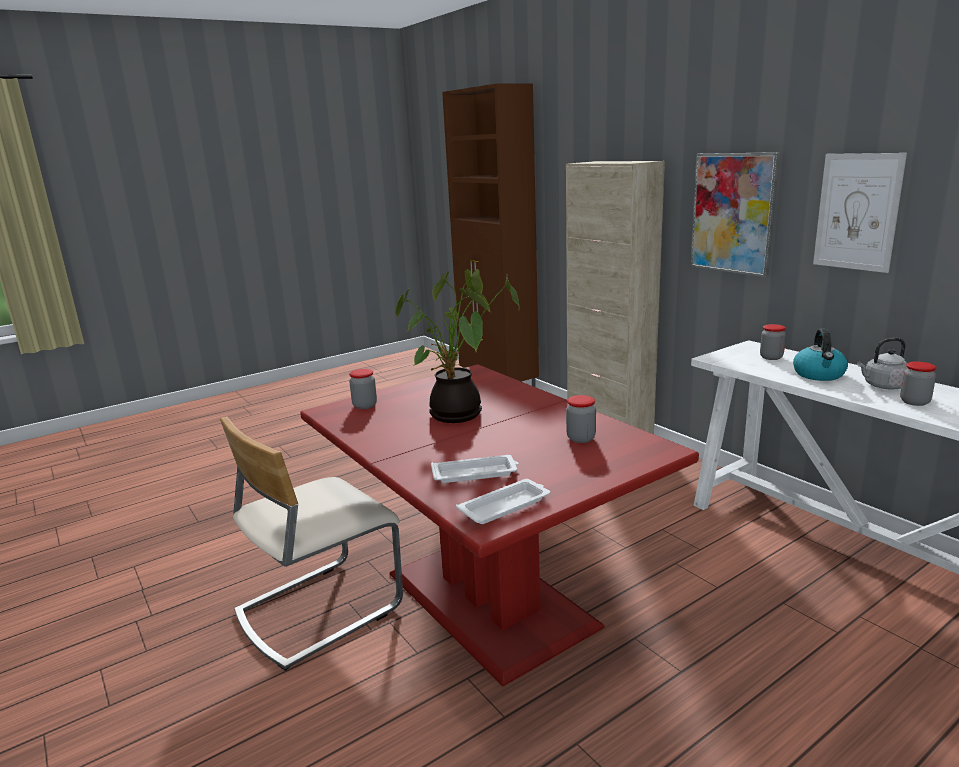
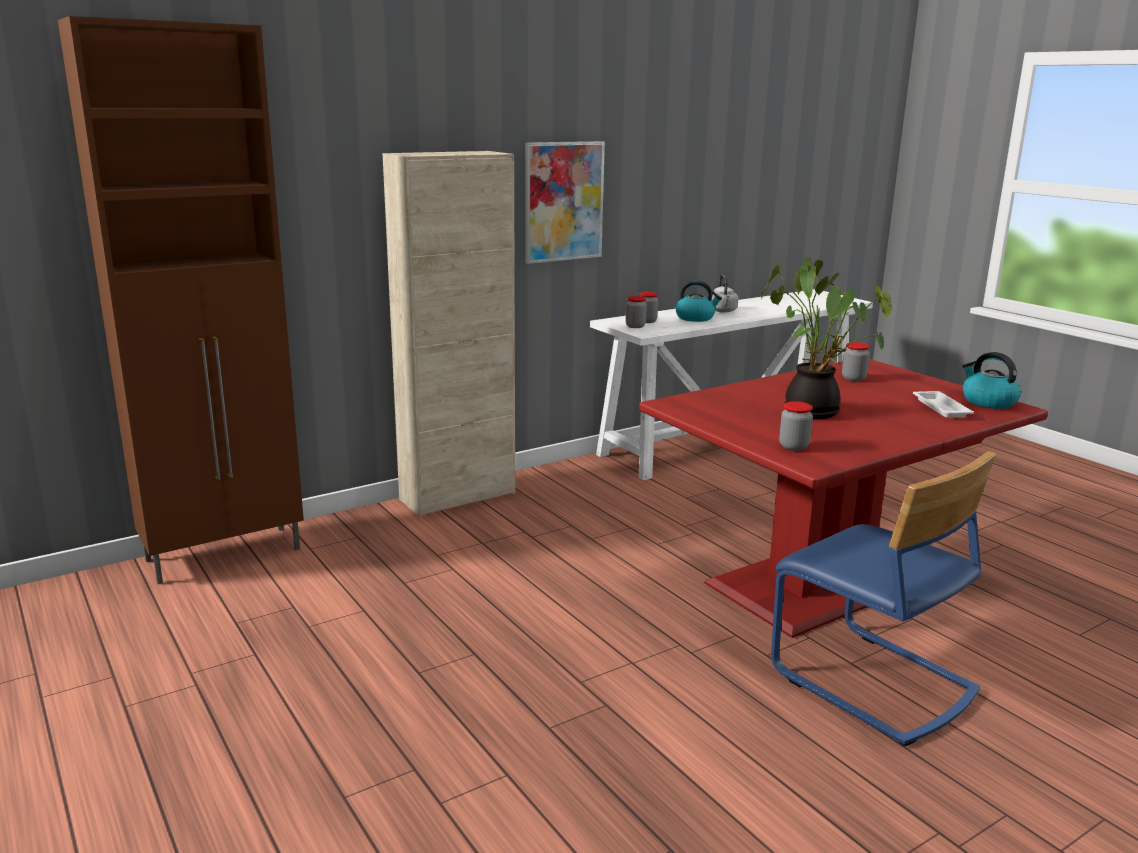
camera: 90 degrees left, 0 degrees up
beige chair [220,416,403,671] -> blue chair [771,451,996,747]
white tray [456,479,550,524] -> kettle [963,352,1021,409]
picture [813,153,907,273] -> none
jar [900,361,937,406] -> jar moved to [626,296,646,328]

